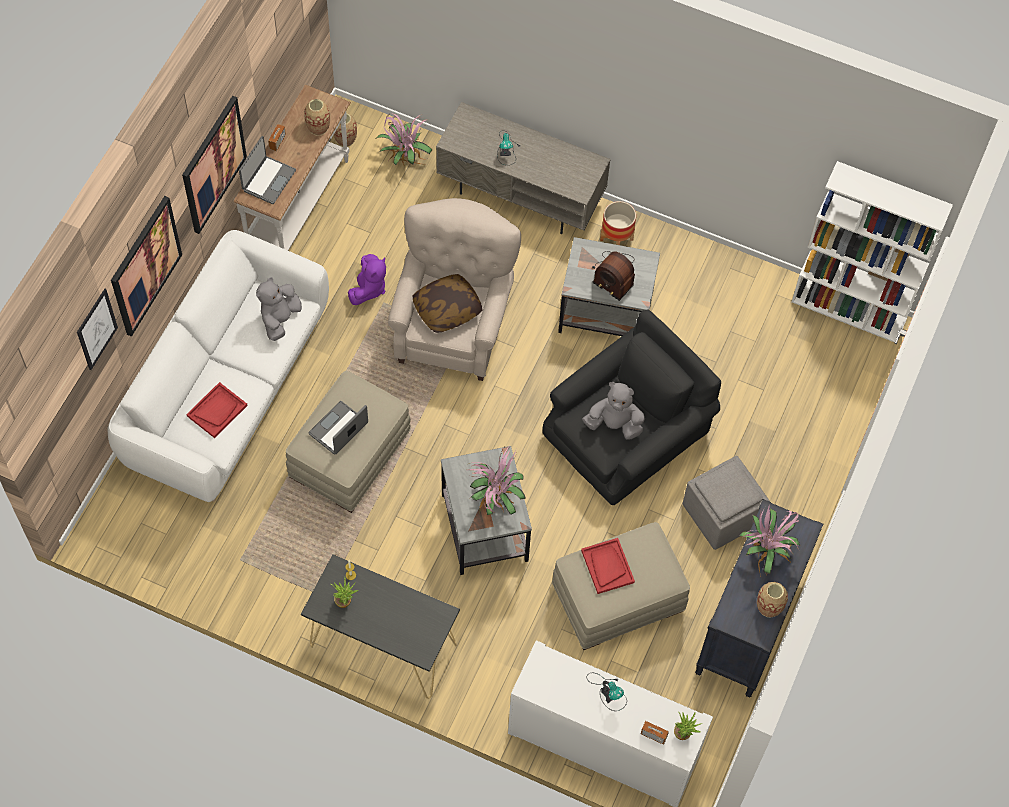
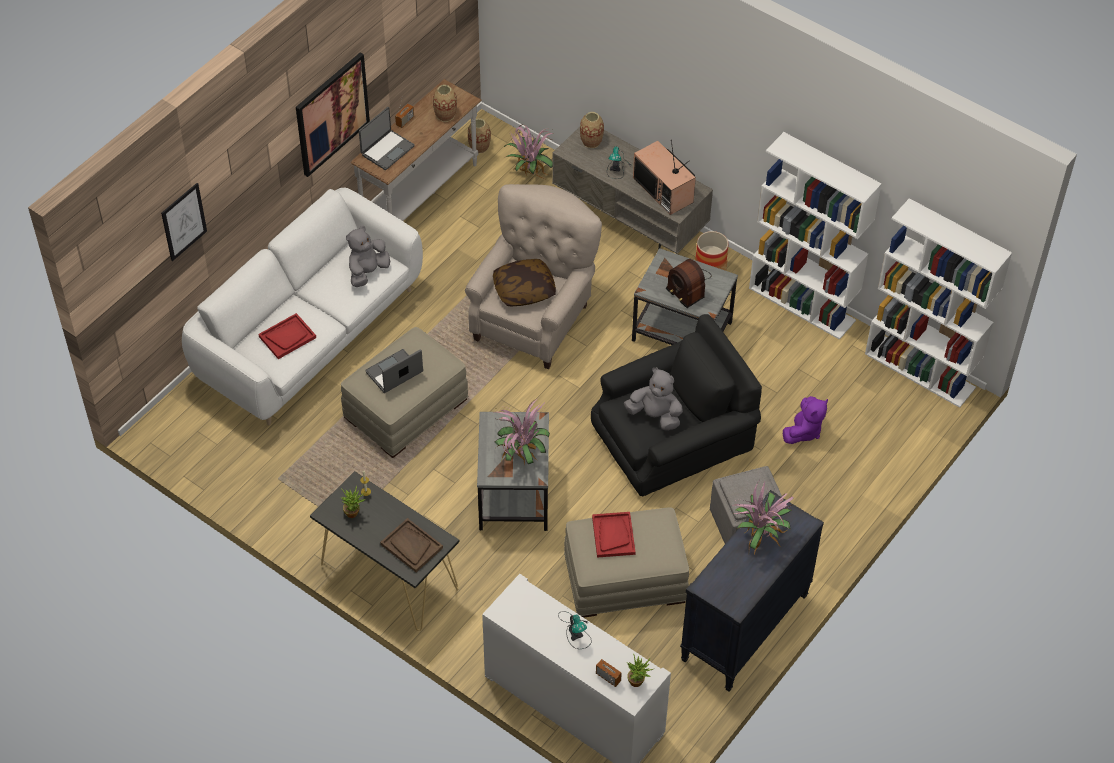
camera: 15 degrees right, 10 degrees down
picture [111,196,182,337] -> none
purple plush toy [348,254,386,305] -> purple plush toy moved to [783,396,828,444]
vase [757,582,788,618] -> vase moved to [580,112,604,148]
none -> brown tray [380,518,443,572]
none -> television [633,140,696,215]
none -> white bookcase [749,132,882,340]

